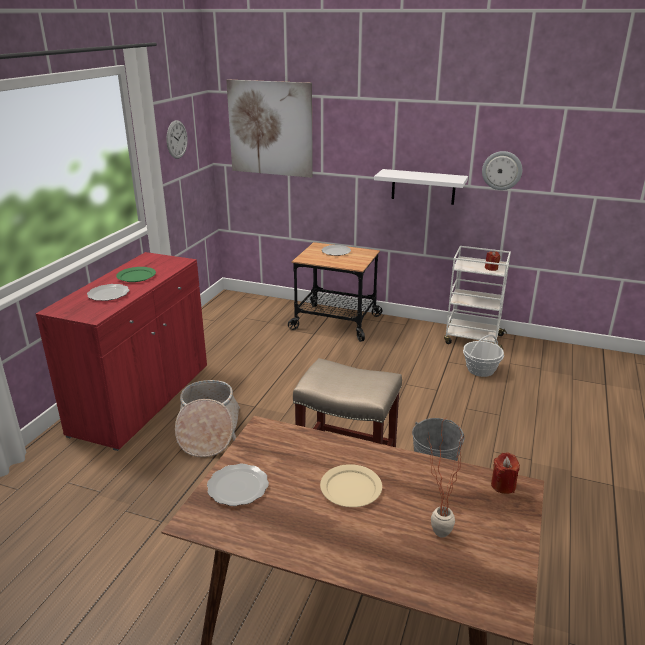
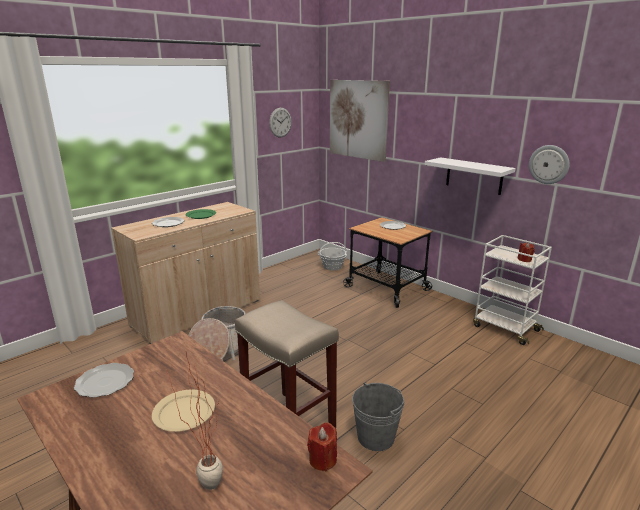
camera: 25 degrees right, 5 degrees down
red cabinet [36,252,207,451] -> beige cabinet [111,202,260,344]
basket [463,334,504,377] -> basket moved to [317,242,348,270]

